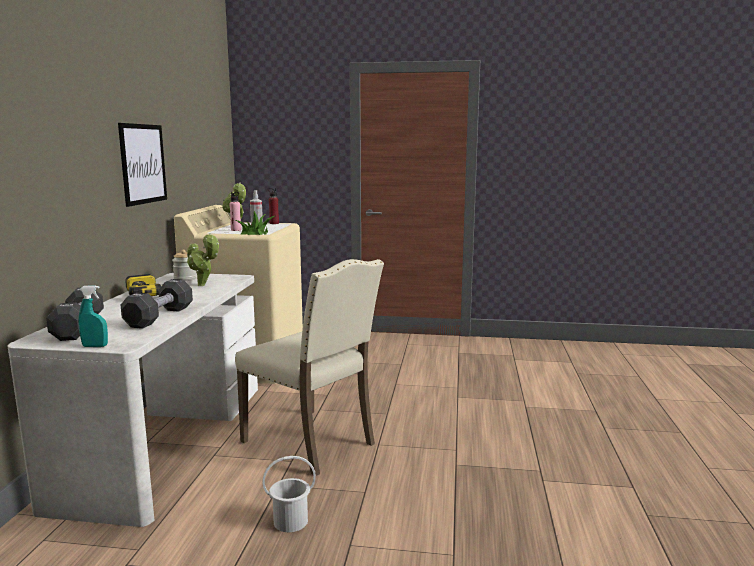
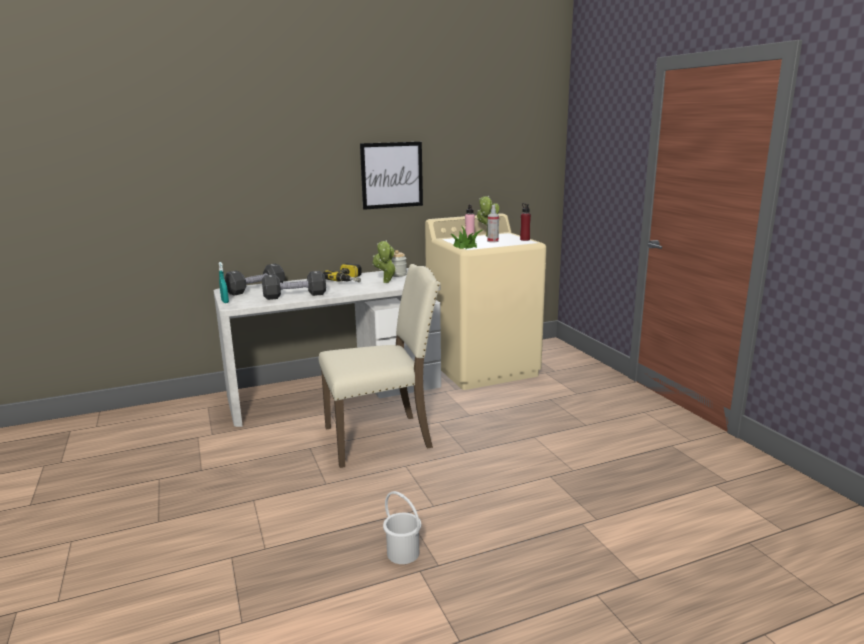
camera: 60 degrees right, 5 degrees up
beige chair [235,259,384,476] -> beige chair turned 120 degrees counterclockwise [319,264,441,468]
white bucket [262,456,316,532] -> white bucket moved to [383,491,421,564]

